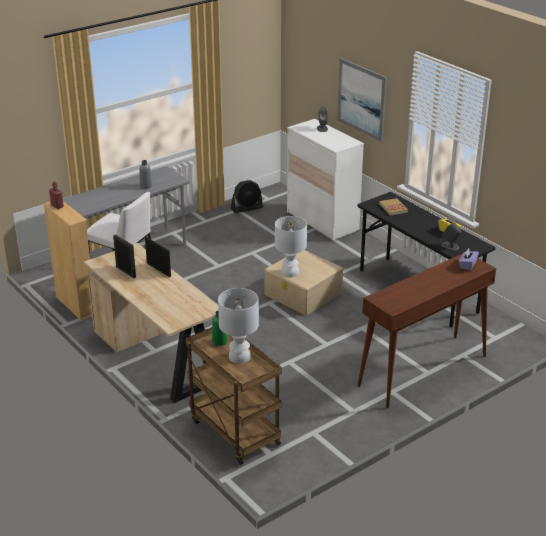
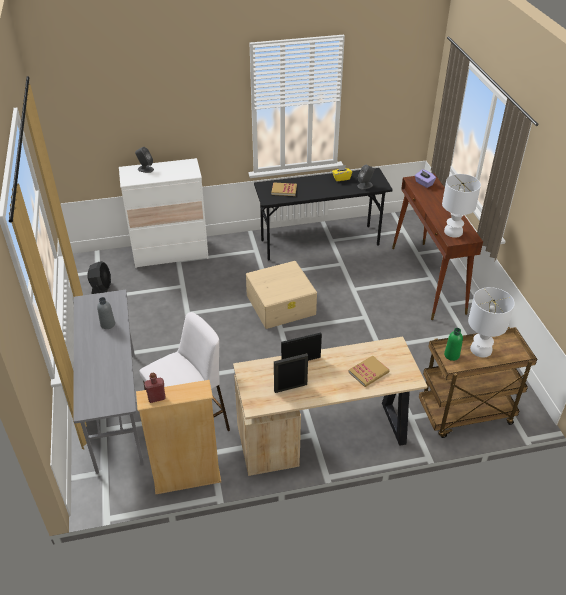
camera: 65 degrees left, 10 degrees up
white table lamp [275,216,307,277] -> white table lamp moved to [442,174,481,238]
picture [337,58,387,142] -> none
none -> book [348,355,390,387]

